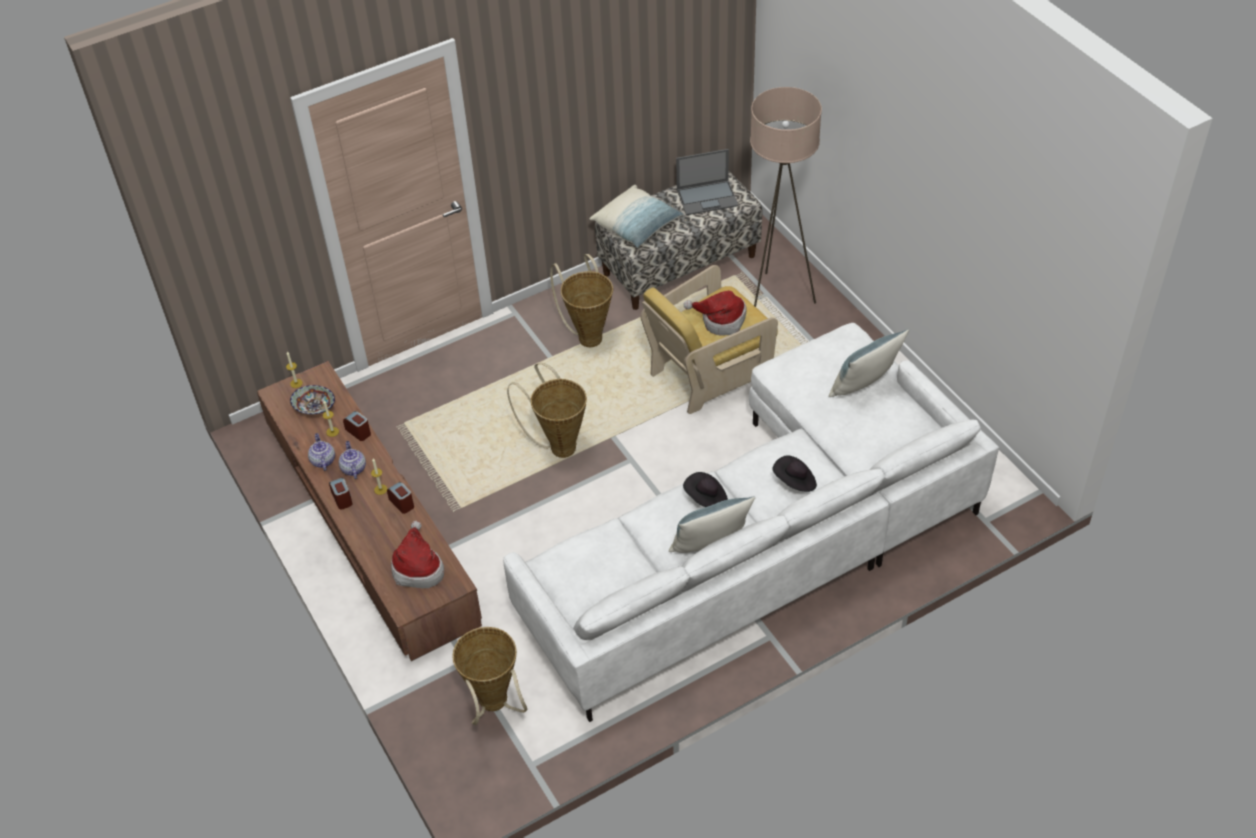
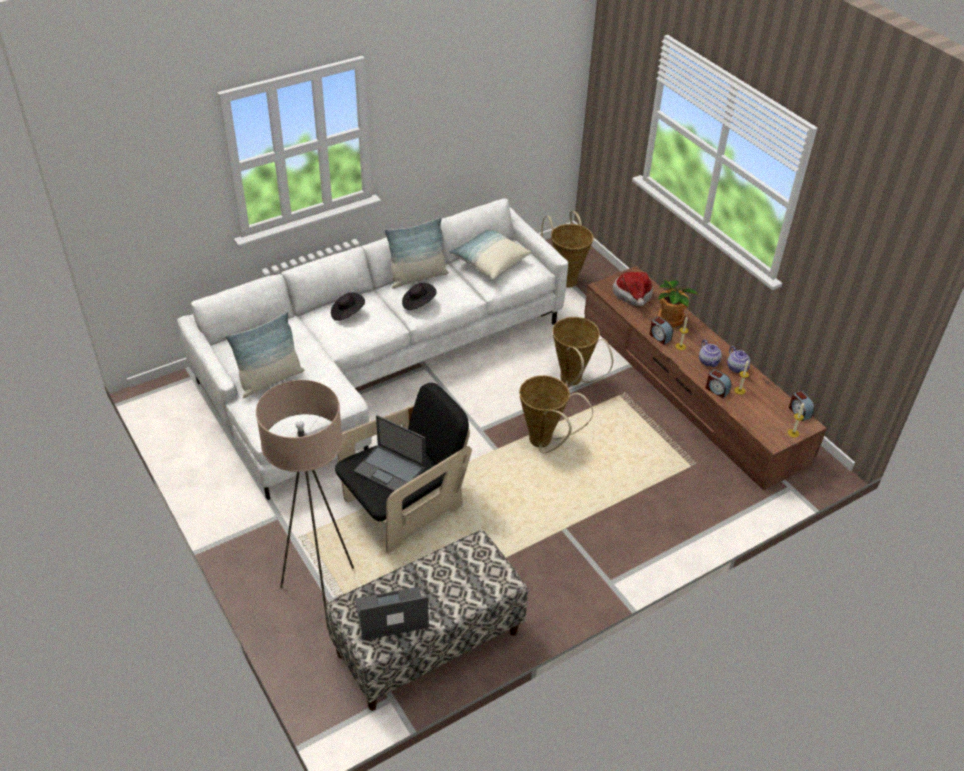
camera: 175 degrees right, 5 degrees down
bowl [290,385,335,414] -> none
alarm clock [329,477,353,510] -> alarm clock moved to [789,390,814,421]
basket [550,254,613,347] -> basket moved to [552,317,613,388]
pillow [589,185,684,248] -> pillow moved to [449,230,532,279]
yellow armchair [640,265,778,414] -> black armchair [335,383,472,553]
hat [684,291,747,336] -> laptop [354,415,426,491]
none -> potted plant [658,280,699,328]

